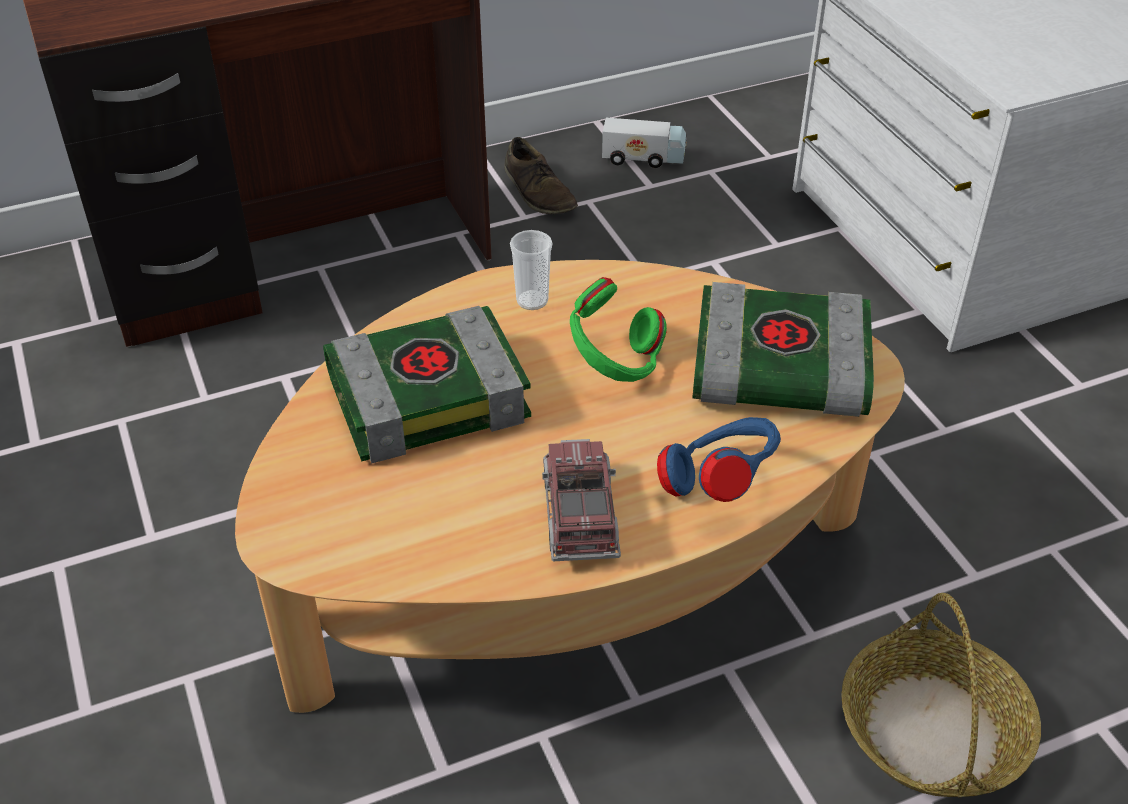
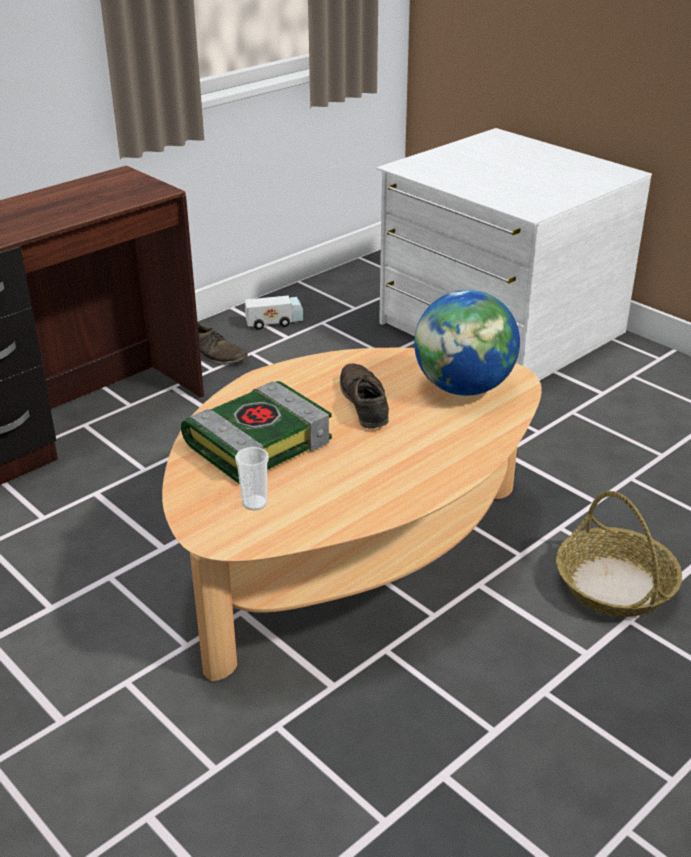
camera: 20 degrees left, 10 degrees down
cup [510,230,553,310] -> cup moved to [235,447,269,511]
toy truck [542,439,621,561] -> none
green headphones [570,277,667,382] -> brown shoe [340,363,389,429]
blue headphones [657,417,781,502] -> none
book [692,282,874,417] -> globe [414,290,520,396]

